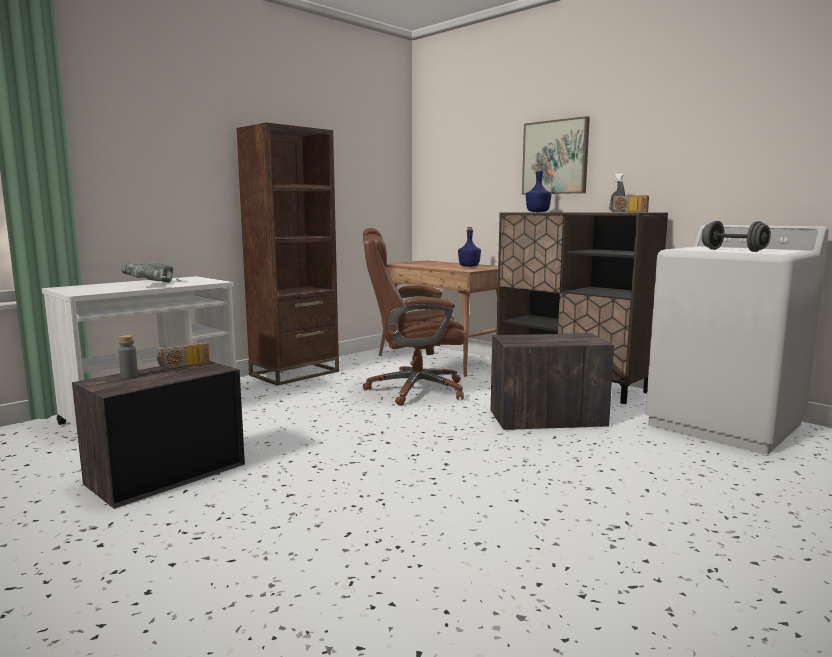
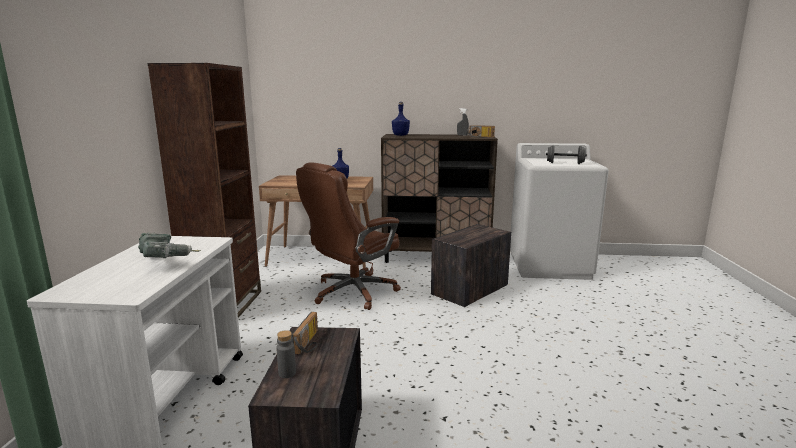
camera: 40 degrees left, 5 degrees up
picture [522,116,590,195] -> none

